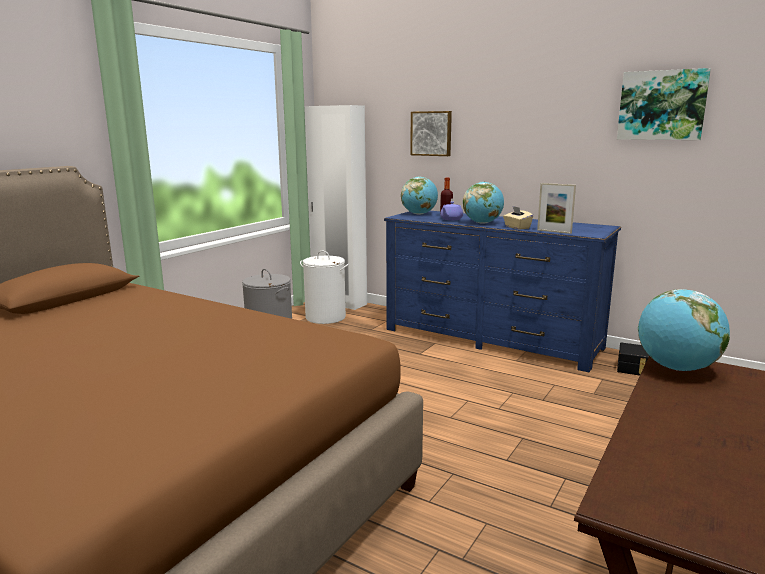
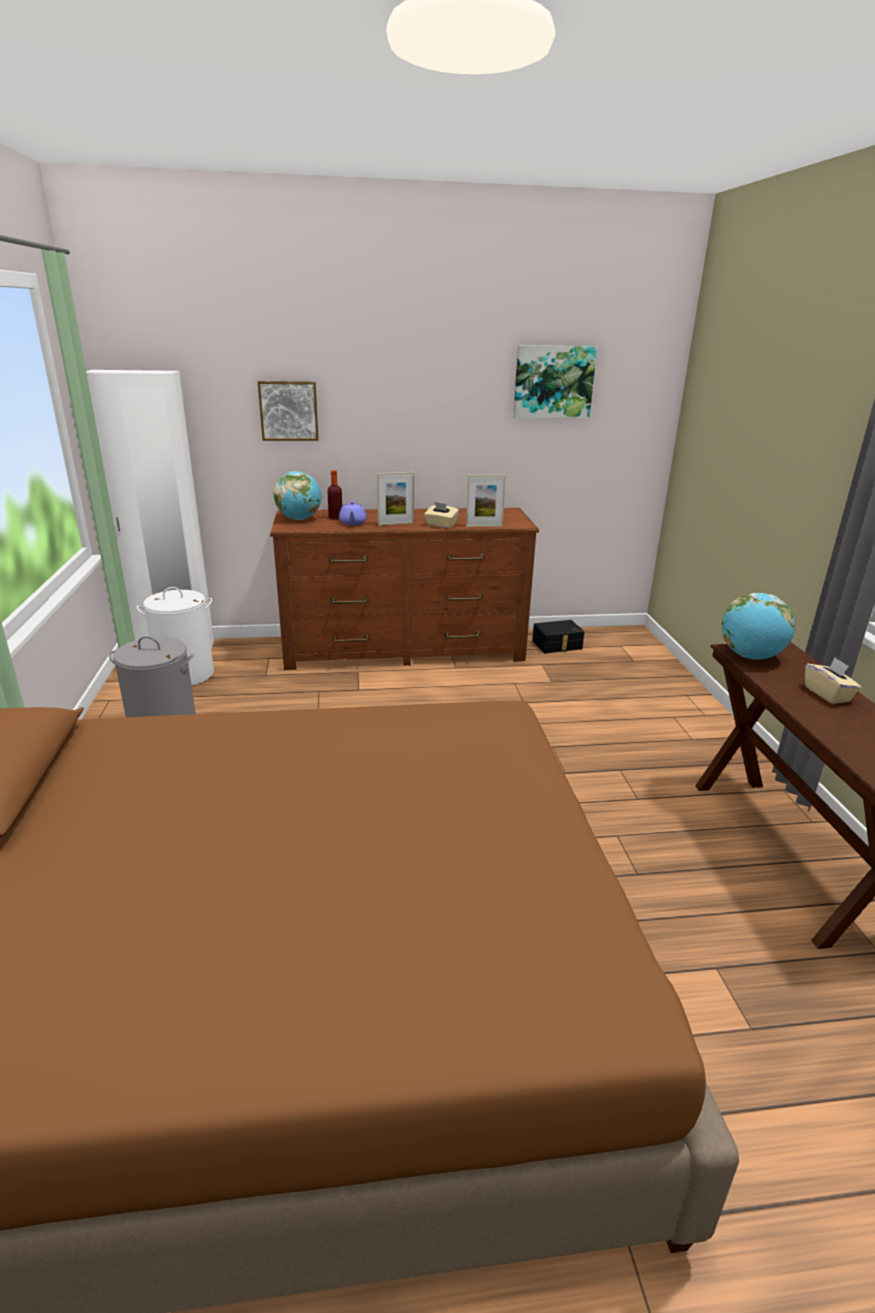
camera: 40 degrees left, 10 degrees up
blue dresser [384,211,621,372] -> brown dresser [270,508,539,670]
globe [463,182,504,223] -> picture frame [377,472,414,526]
none -> beige tissue box [805,658,861,704]

